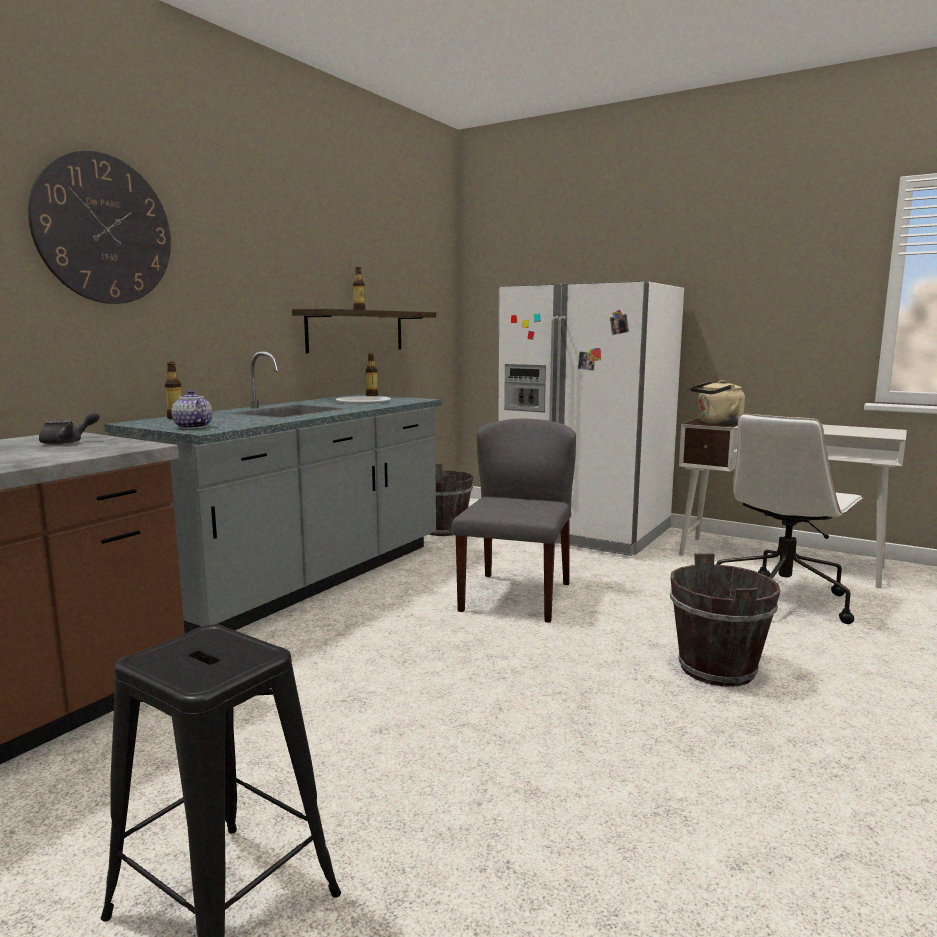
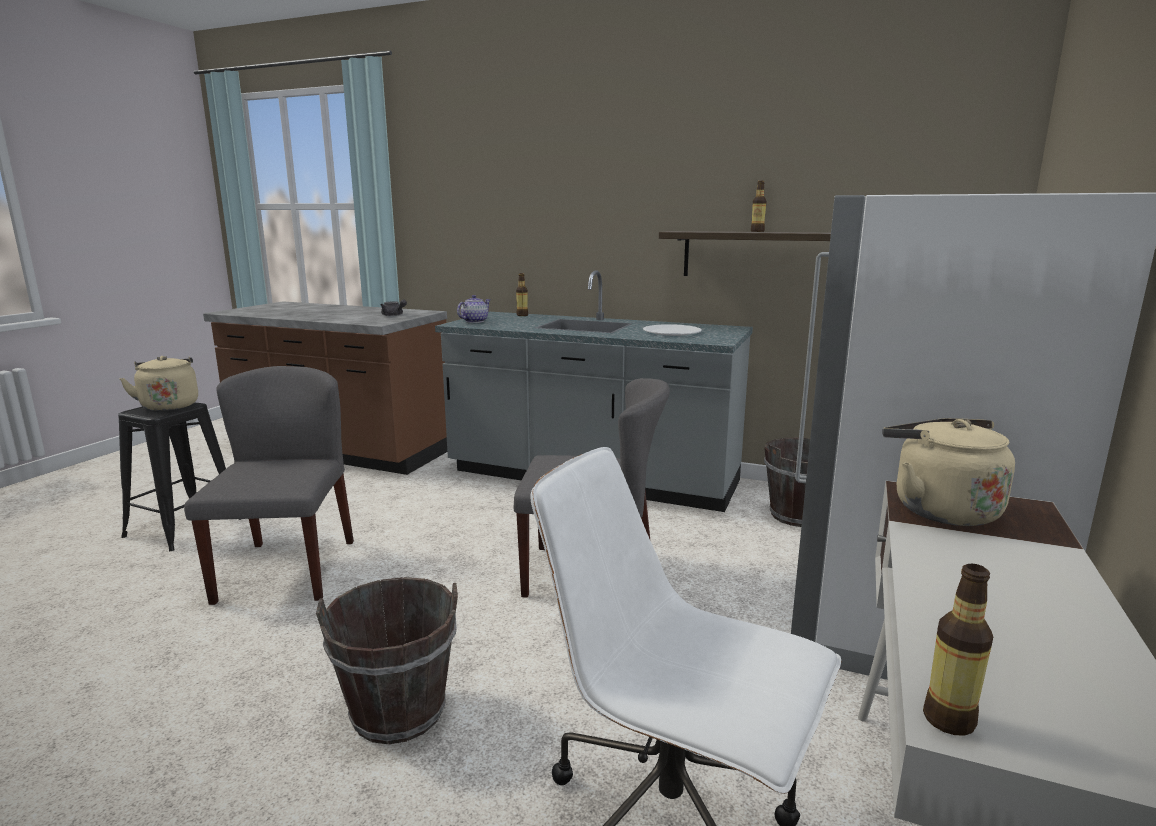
camera: 80 degrees right, 5 degrees up
wall clock [28,151,171,304] -> none
bottle [366,353,378,396] -> bottle moved to [923,564,993,736]
none -> beige kettle [119,356,198,411]
none -> grey chair [184,366,354,605]

